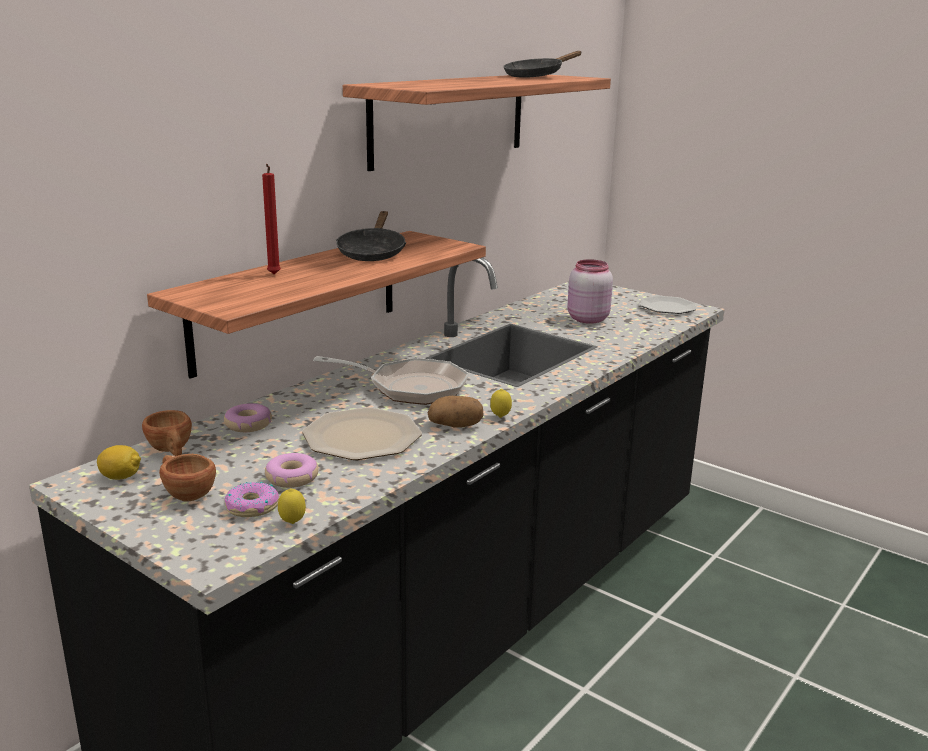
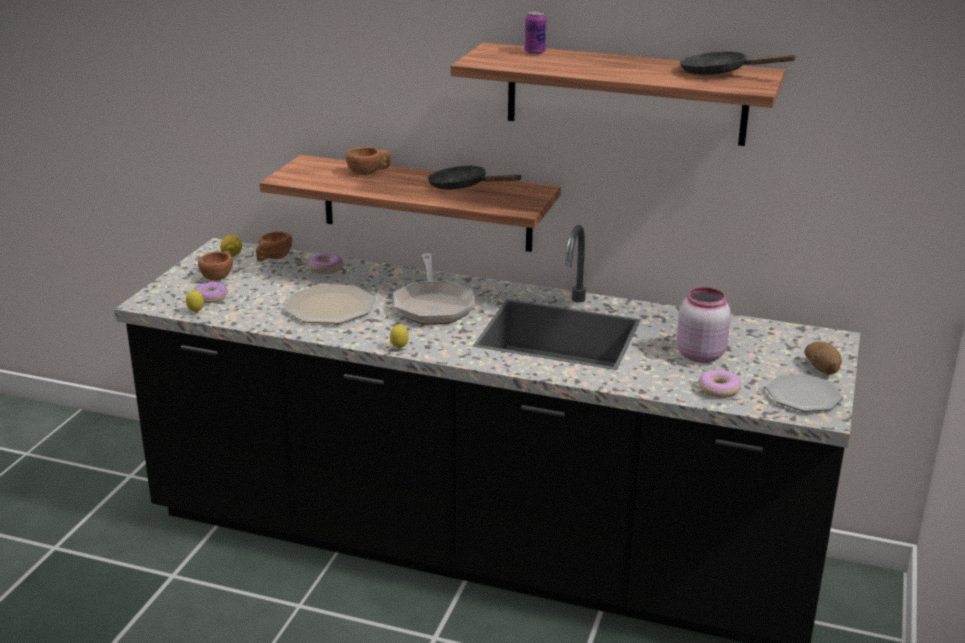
camera: 70 degrees right, 5 degrees up
red candle [262,164,281,275] -> brown cup [346,147,391,175]
donut [265,453,319,488] -> donut moved to [698,370,741,398]
black frying pan [336,211,406,261] -> black frying pan turned 45 degrees clockwise [428,165,522,190]
potato [428,396,484,428] -> potato moved to [805,341,842,374]
none -> can [525,11,547,54]

